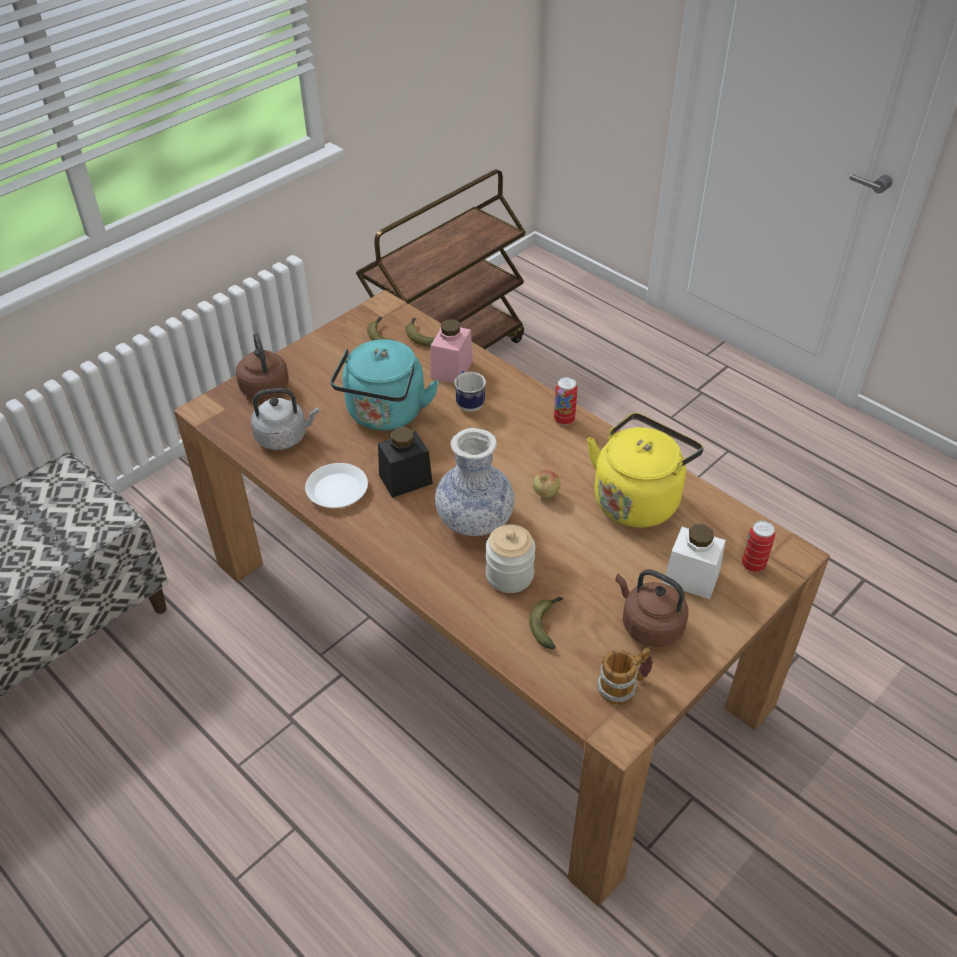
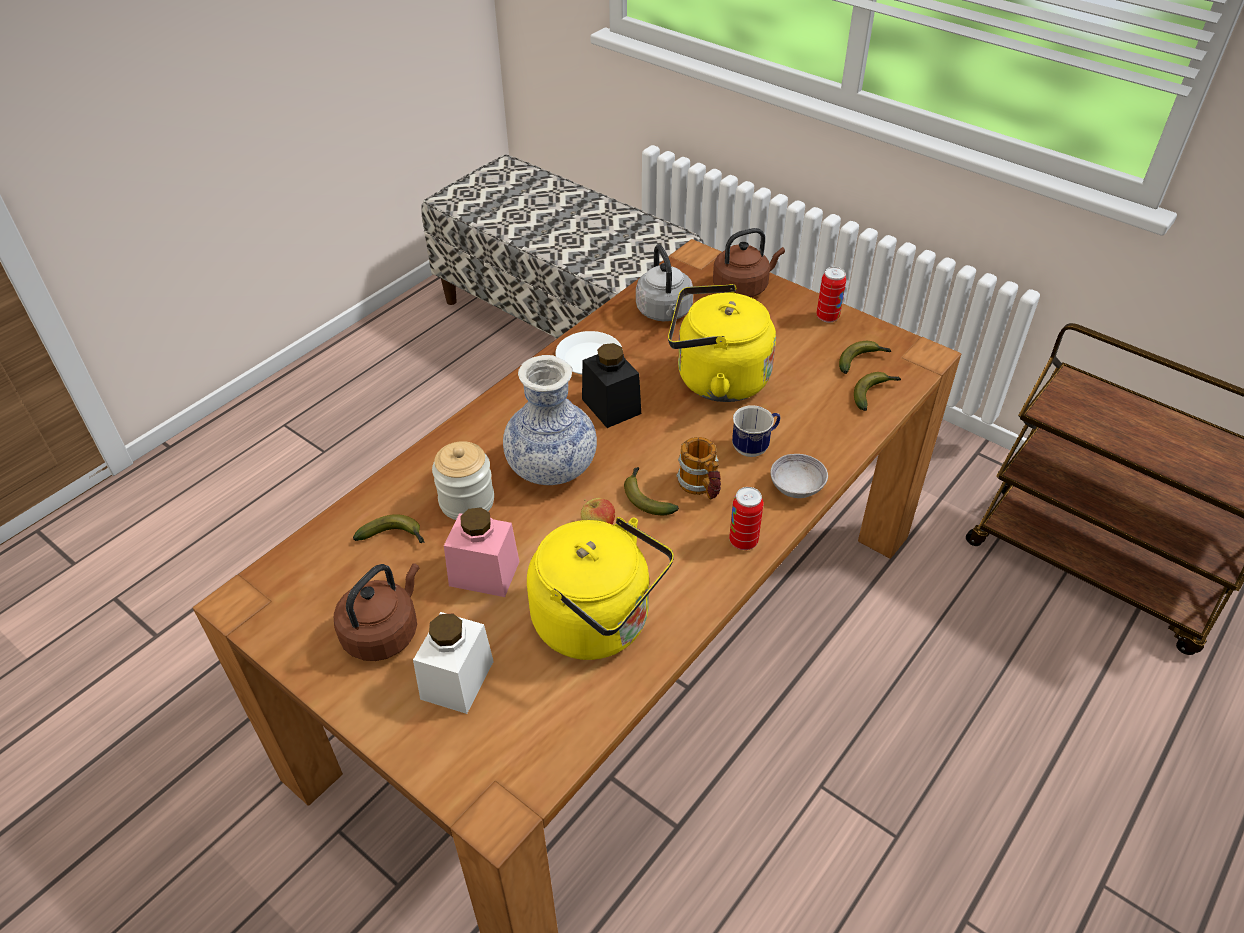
camera: 85 degrees right, 0 degrees up
turquoise kettle [330,339,439,431] -> yellow kettle [668,284,776,402]
pink jar [430,319,473,384] -> pink jar moved to [444,507,520,597]
mug [598,648,653,704] -> mug moved to [676,437,721,499]
can [742,520,775,572] -> can moved to [817,267,846,323]
none -> banana [624,467,679,515]
none -> grey bowl [770,454,828,498]

